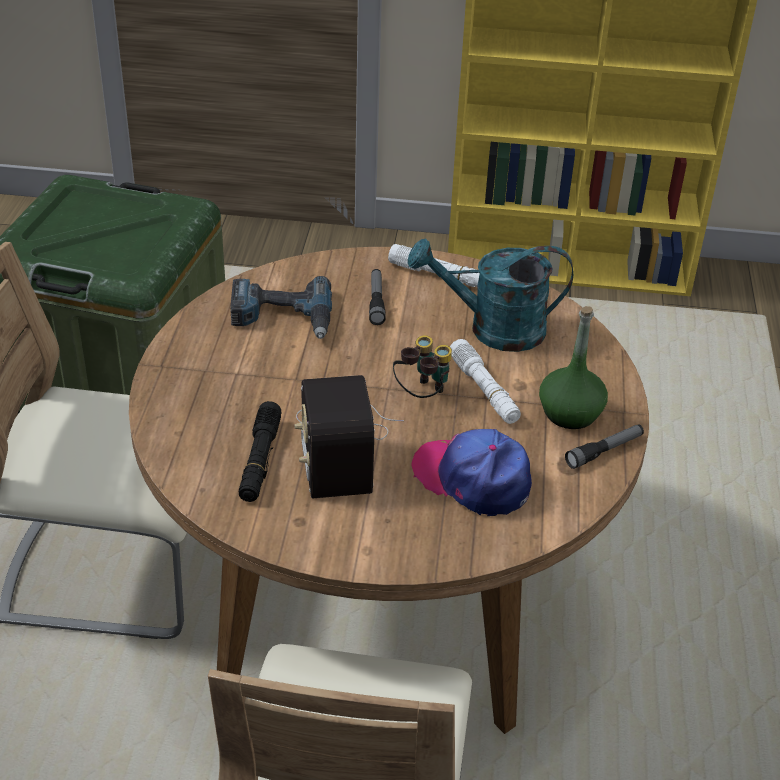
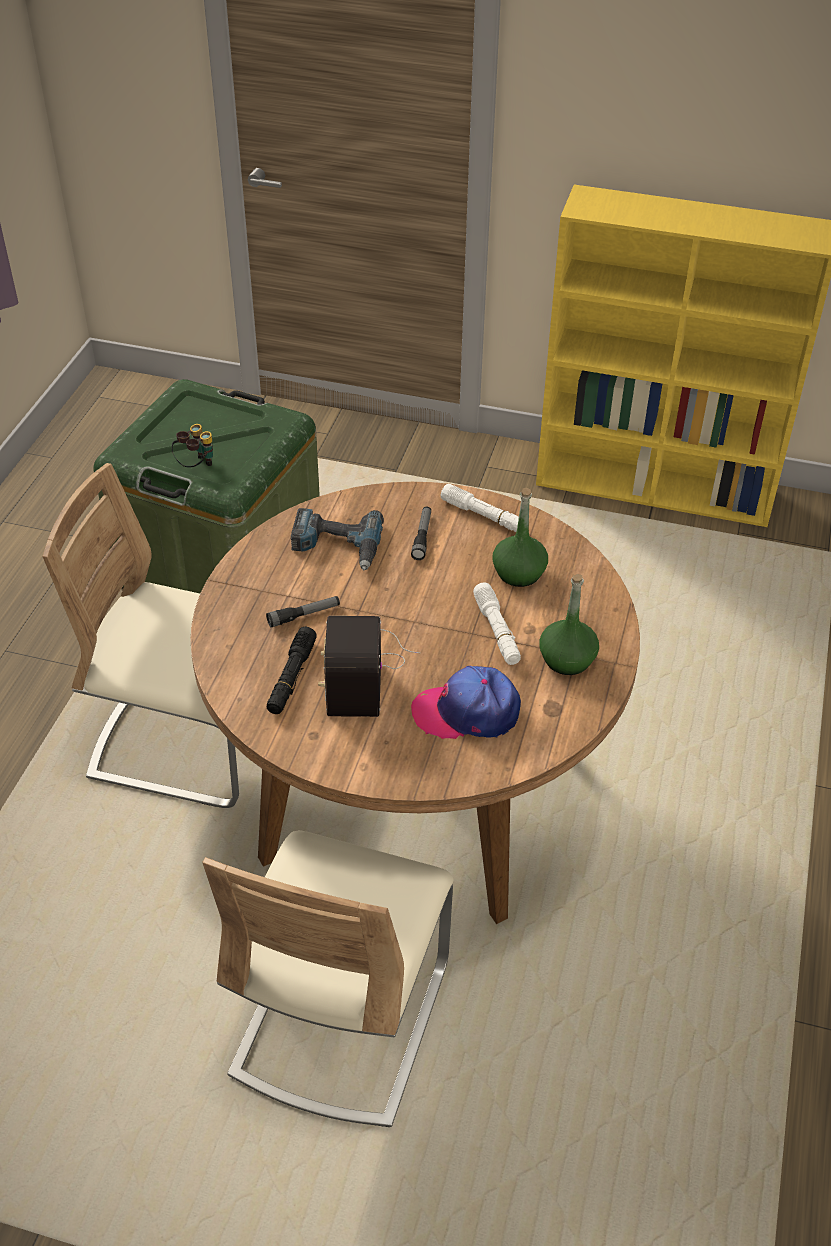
camera: 10 degrees right, 5 degrees up
binoculars [393,335,452,398] -> binoculars moved to [172,424,213,467]
turquoise watering can [408,238,573,352] -> green bottle [492,488,548,587]
cap [411,429,532,516] -> cap turned 45 degrees counterclockwise [411,666,521,739]
flashlight [565,424,644,469] -> flashlight moved to [266,596,340,628]

